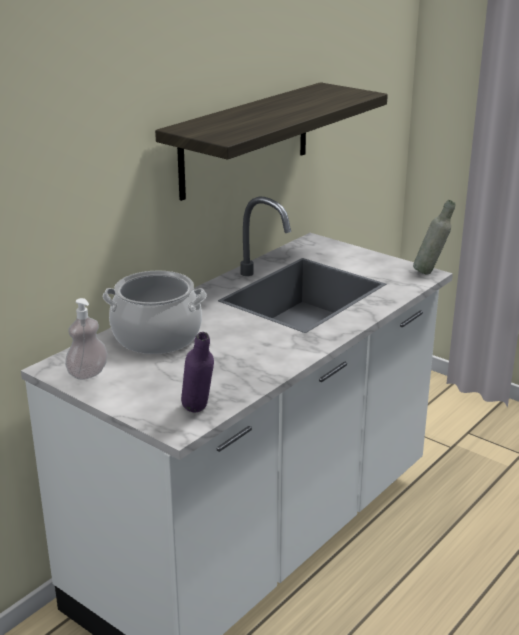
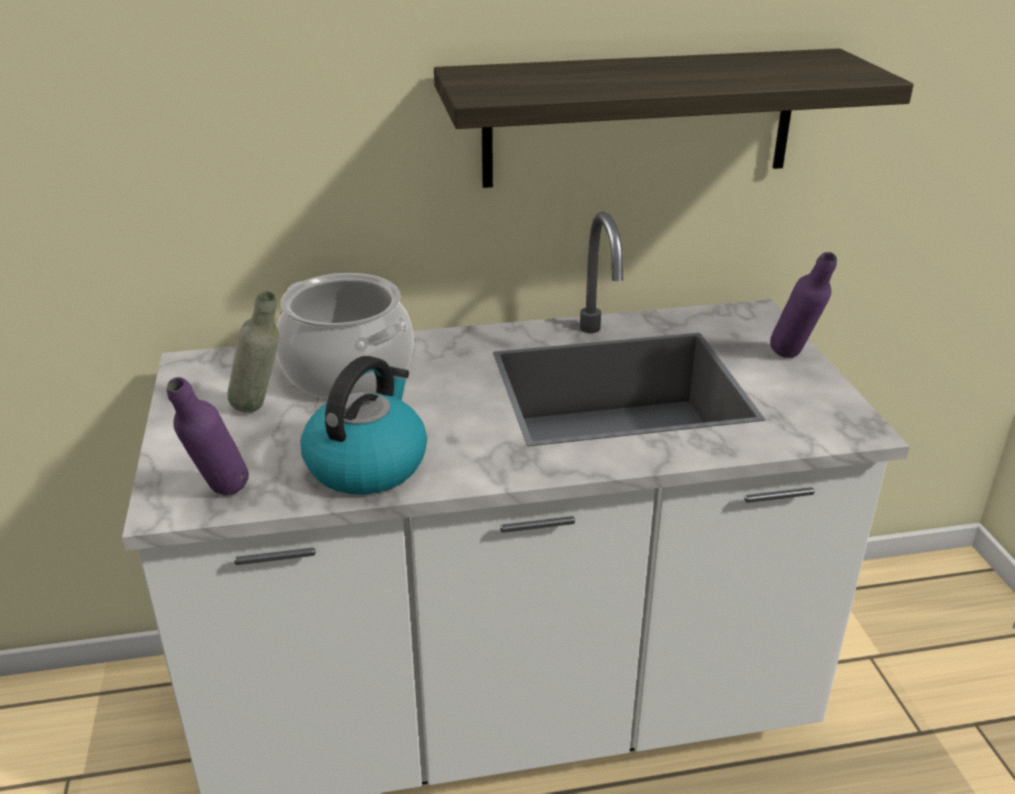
camera: 40 degrees right, 5 degrees up
soap dispenser [65,298,108,380] -> none
grey bottle [413,200,455,275] -> grey bottle moved to [227,291,279,413]
none -> kettle [301,356,427,495]
none -> purple bottle [770,252,837,358]

